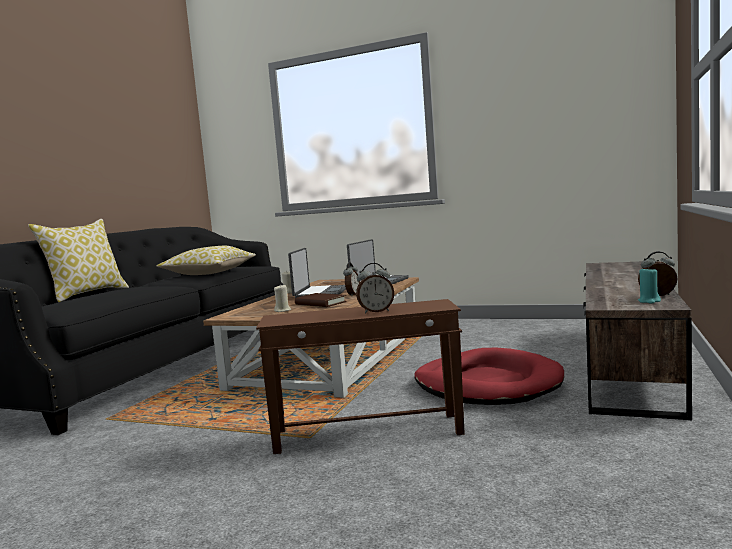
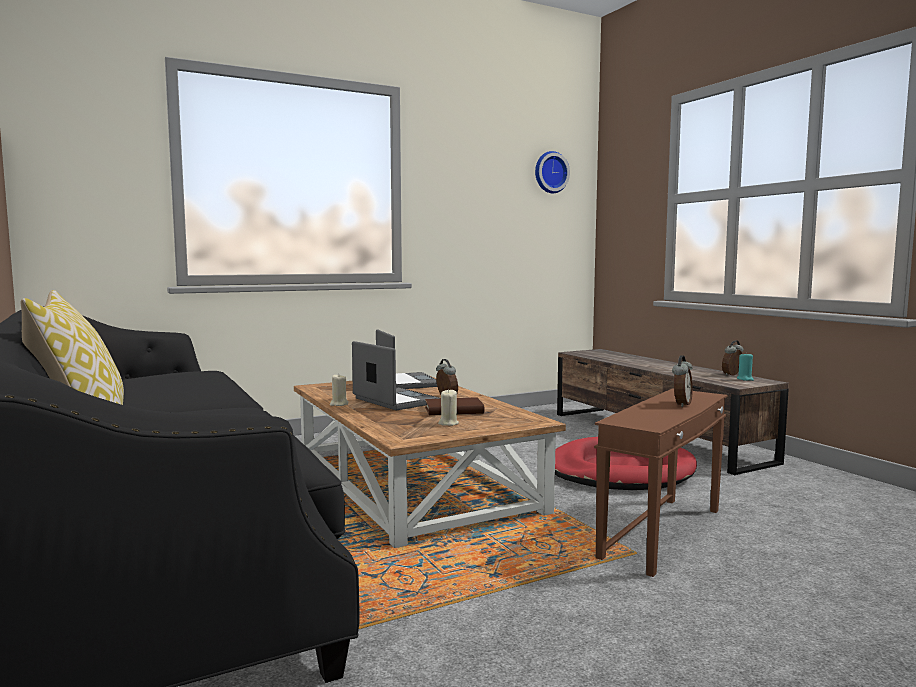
camera: 50 degrees left, 0 degrees up
pillow [156,246,256,275] -> none
none -> wall clock [535,151,570,193]

